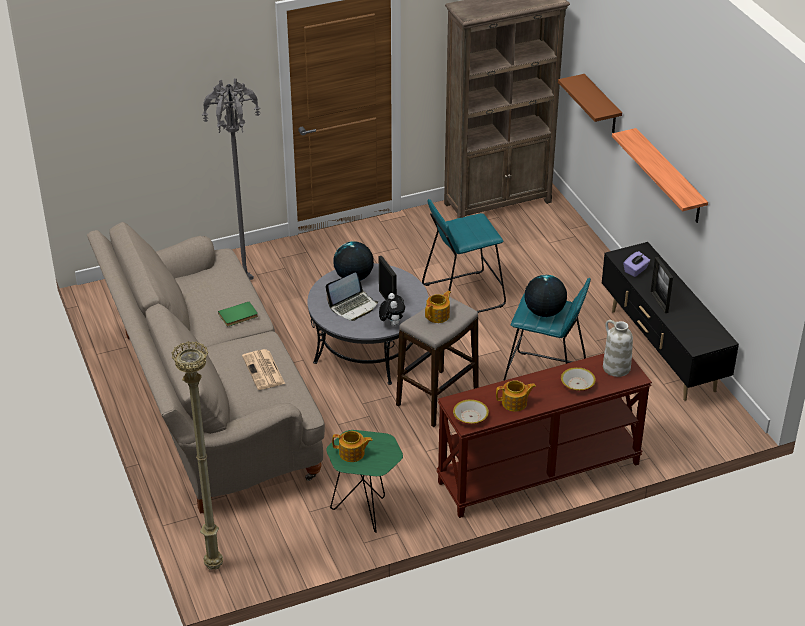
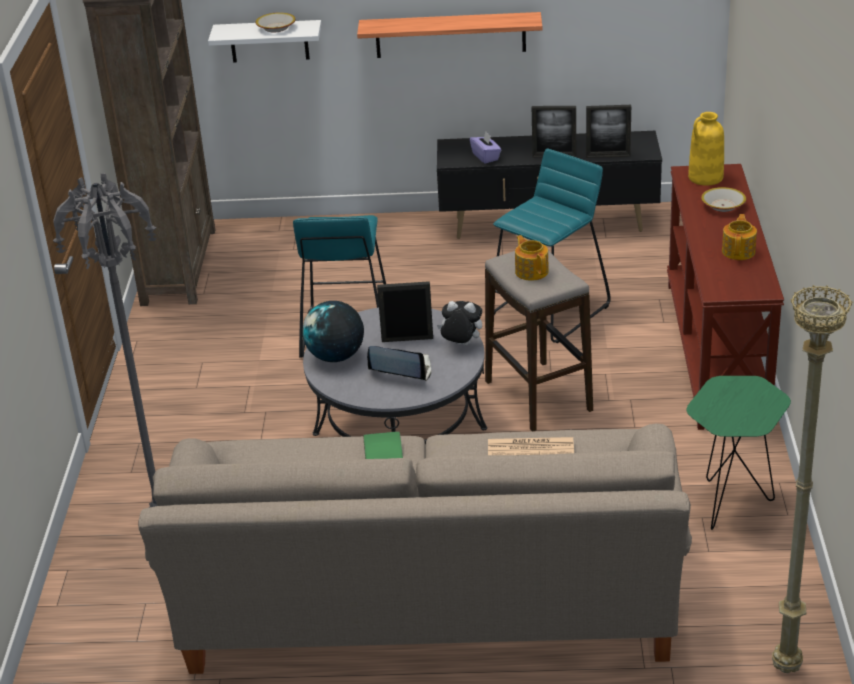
camera: 65 degrees left, 5 degrees down
laptop [326,273,378,321] -> laptop turned 60 degrees counterclockwise [367,346,431,381]
teapot [332,431,373,462] -> none
bowl [453,399,489,424] -> bowl moved to [256,13,296,32]
globe [525,275,567,317] -> none
brown shelf [558,74,622,133] -> white shelf [208,20,322,63]
white vase [603,320,633,377] -> yellow vase [688,112,724,185]
none -> picture frame [586,105,631,158]

